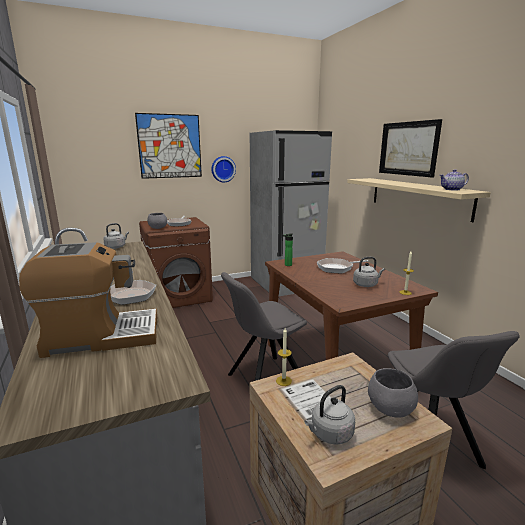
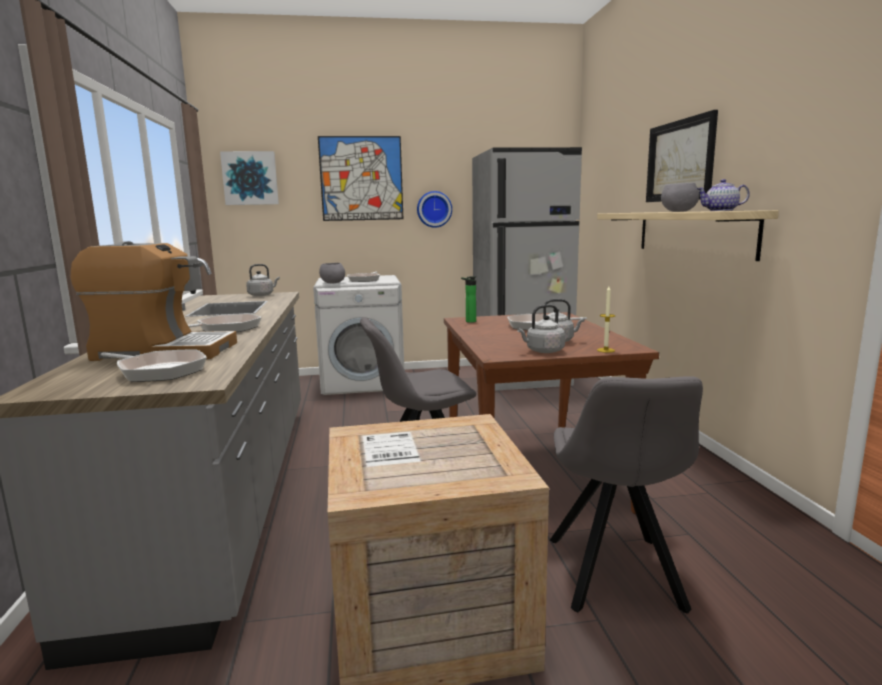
camera: 15 degrees right, 5 degrees down
brown washing machine [139,217,213,308] -> white washing machine [313,275,404,395]
candle [276,329,292,386] -> none
grey kettle [304,385,355,445] -> grey kettle moved to [517,305,565,353]
grey bowl [368,368,418,418] -> grey bowl moved to [661,183,699,212]
none -> frying pan [101,349,207,382]
none -> picture [220,151,279,205]

